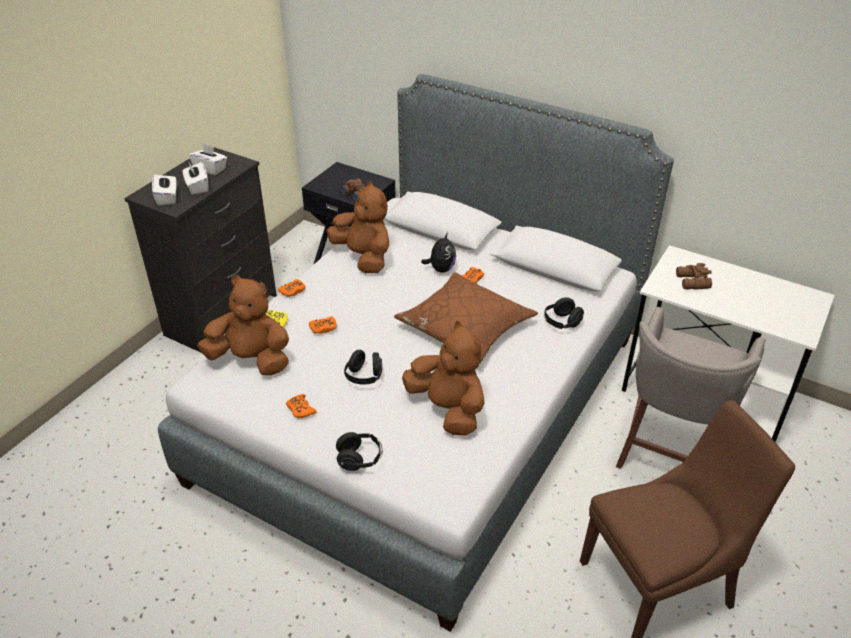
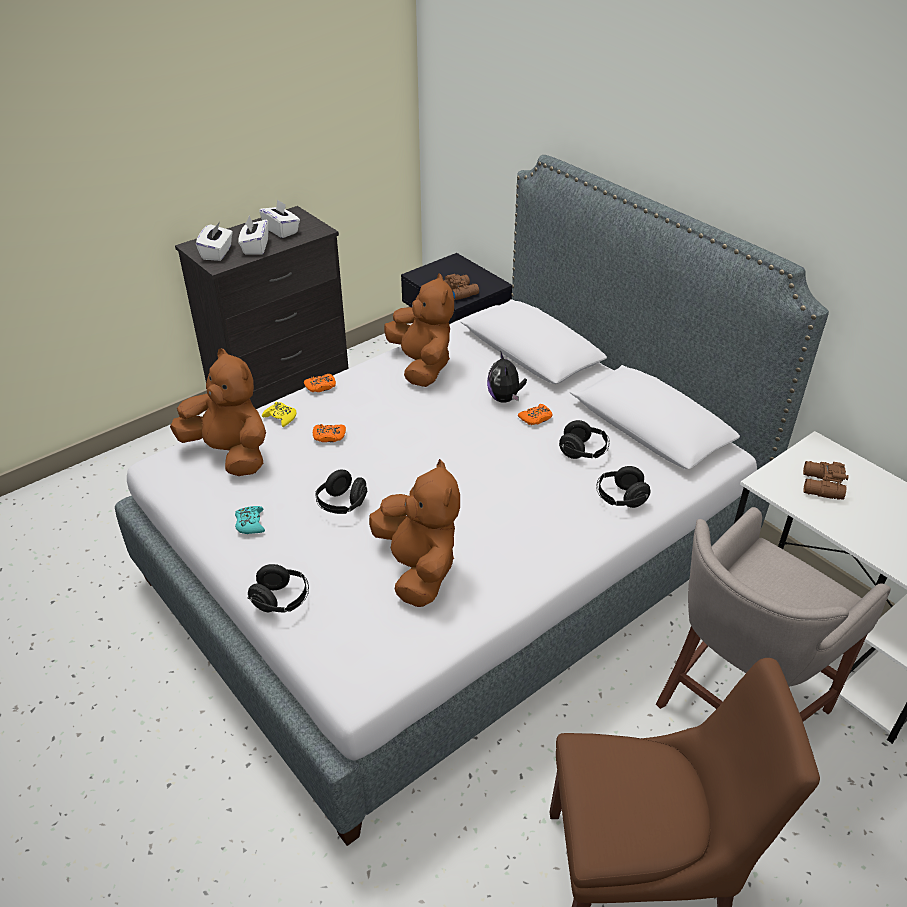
camera: 20 degrees right, 0 degrees up
orange game controller [286,394,317,418] -> turquoise game controller [235,506,265,534]
brown pillow [394,272,538,363] -> none
plush toy [421,232,456,273] -> plush toy turned 135 degrees clockwise [487,350,527,403]
none -> black headphones [559,420,610,459]

